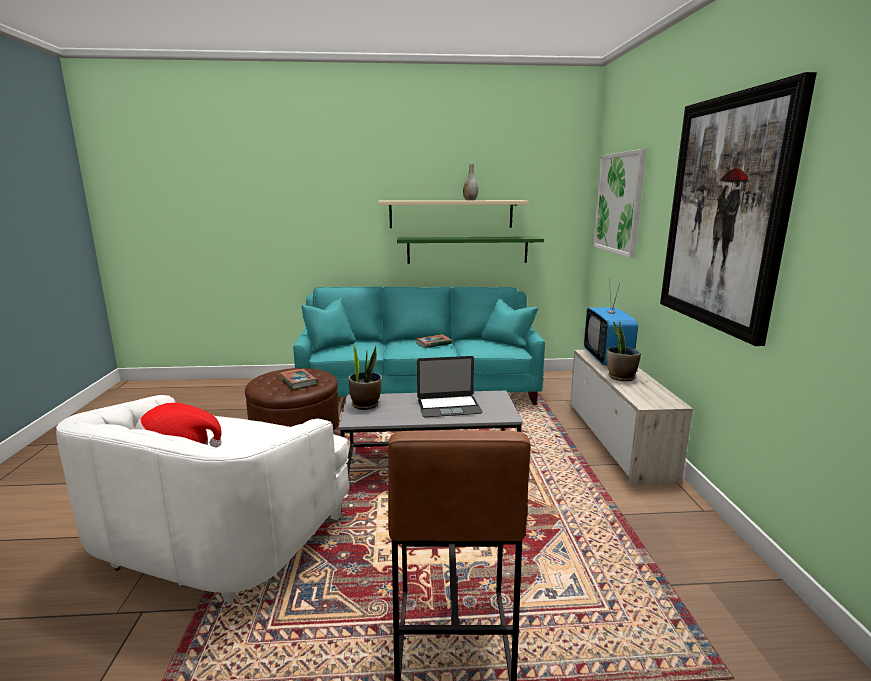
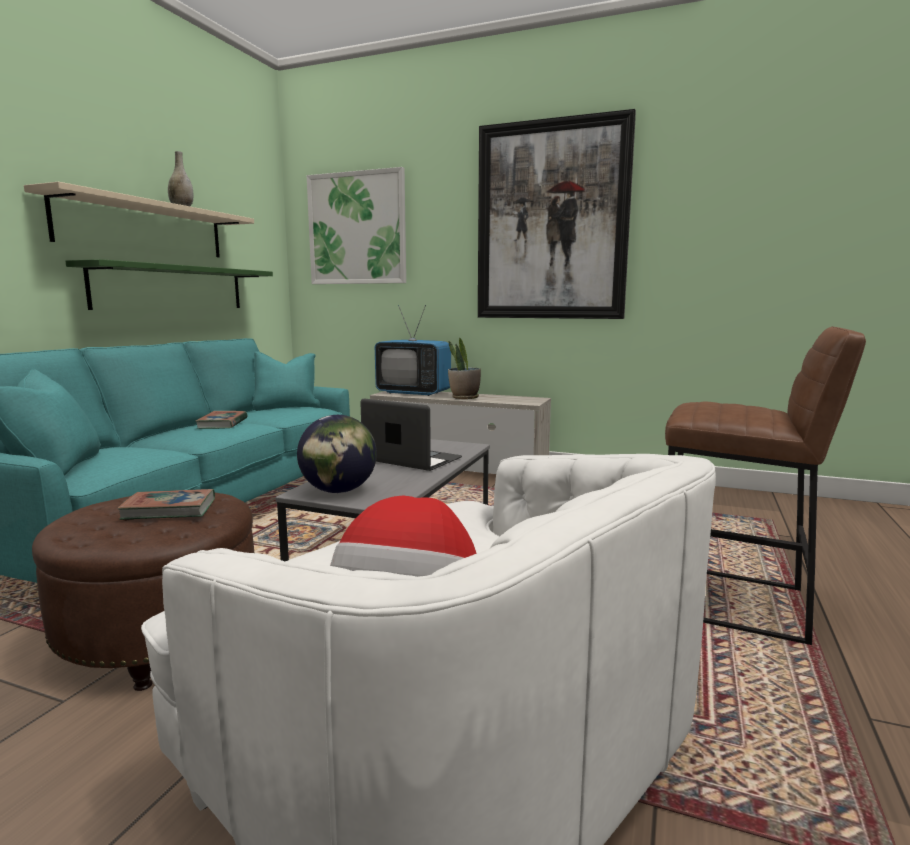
camera: 65 degrees left, 5 degrees down
potted plant [349,344,382,410] -> globe [297,415,377,493]
laptop [417,356,483,417] -> laptop turned 75 degrees counterclockwise [360,399,462,471]

